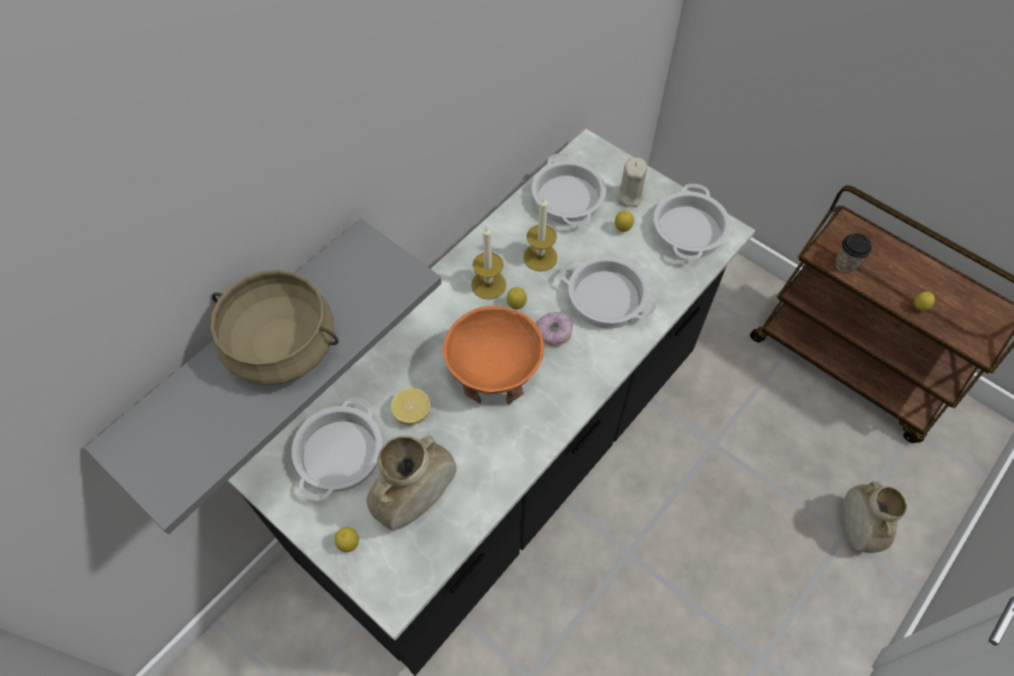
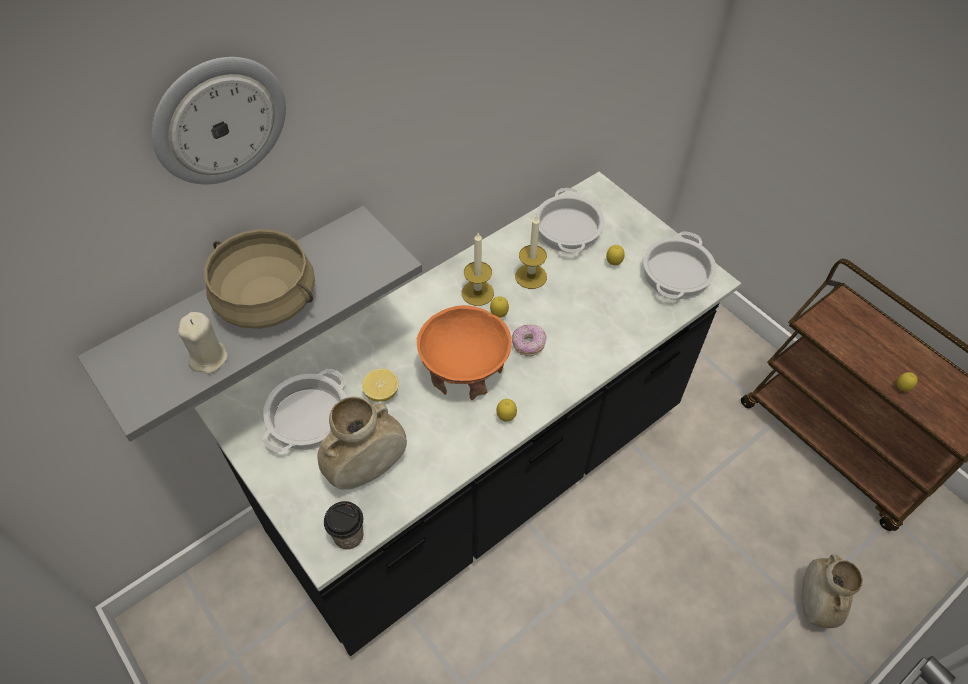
camera: 10 degrees right, 5 degrees down
lemon [335,527,359,552] -> lemon moved to [496,399,517,422]
cooking pot [560,256,657,329] -> none
beige candle [616,158,647,207] -> beige candle moved to [178,312,228,374]
cup [835,233,872,273] -> cup moved to [324,501,364,550]
none -> wall clock [152,57,286,184]

